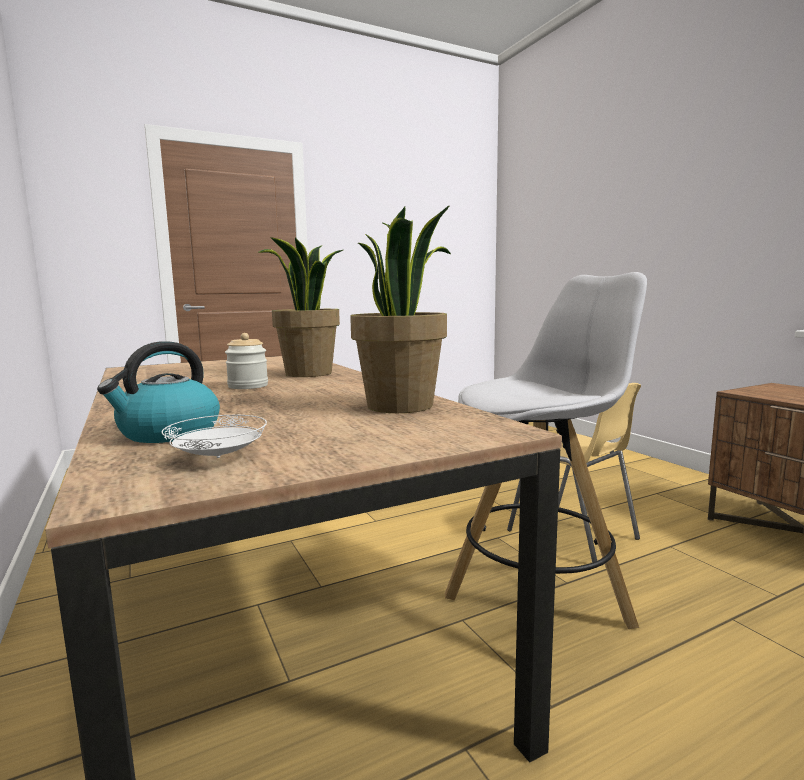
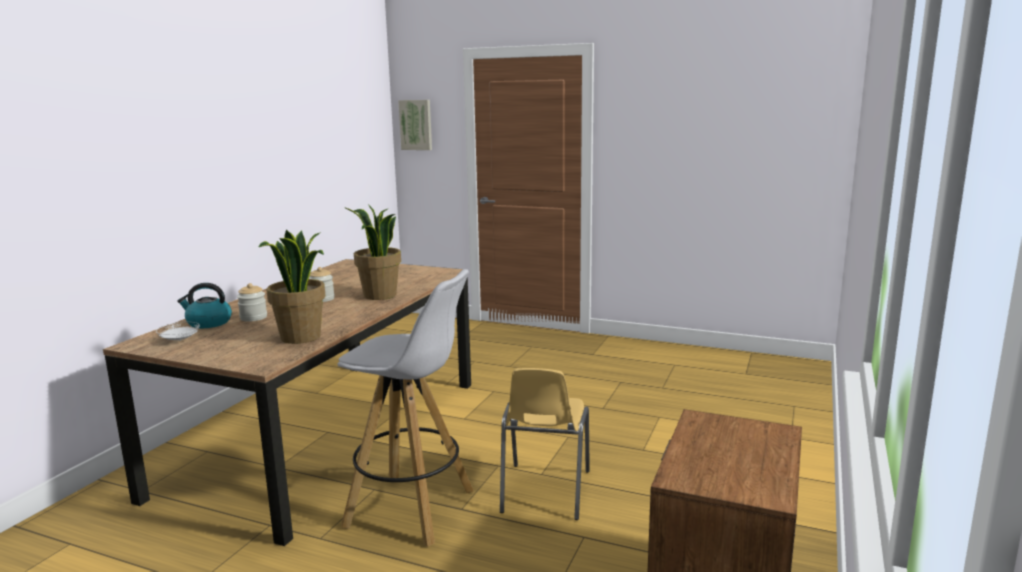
camera: 50 degrees right, 5 degrees up
none -> jar [237,283,267,322]
none -> picture [398,100,432,150]

